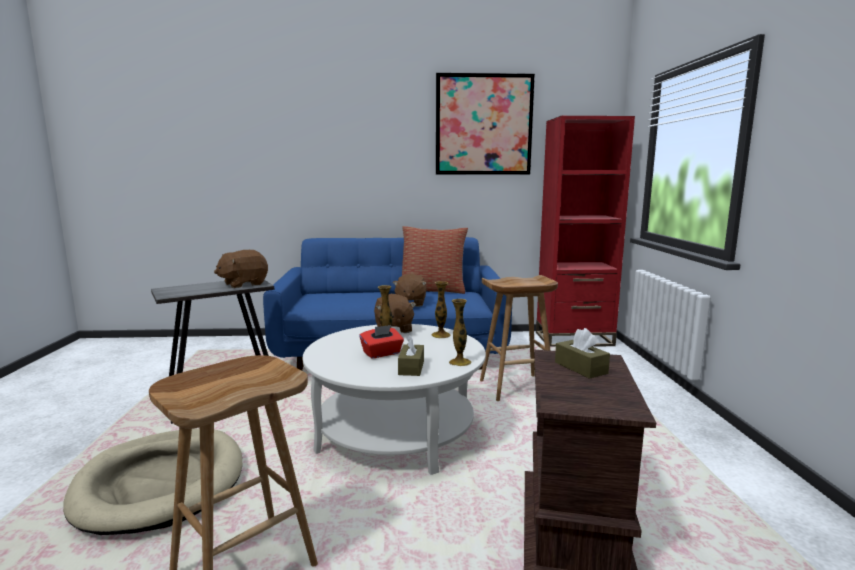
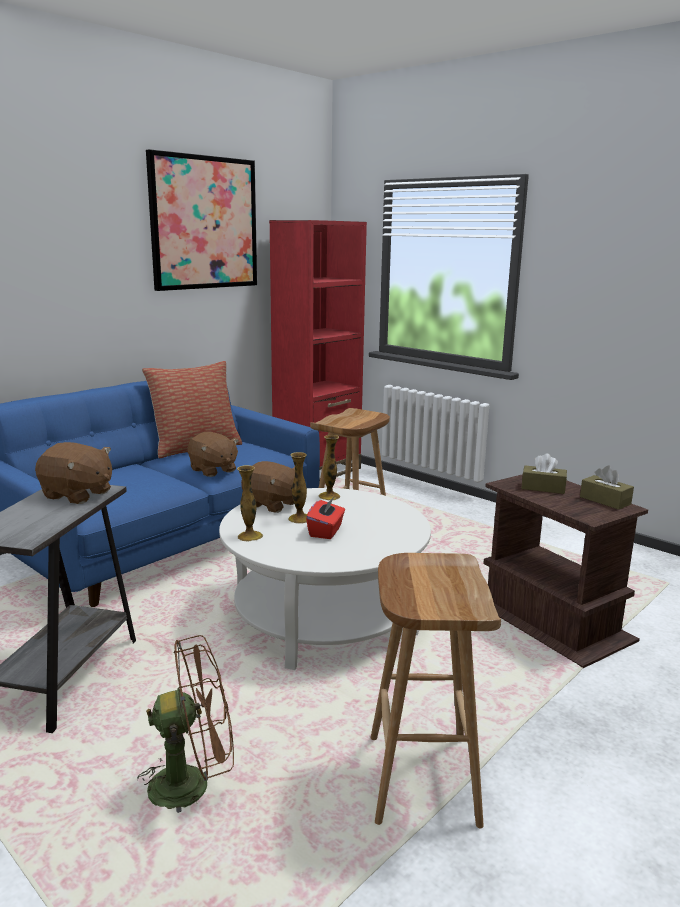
camera: 45 degrees left, 5 degrees up
beige dog bed [63,429,242,535] -> brown fan [137,635,234,813]
brown plush toy [214,250,268,288] -> brown plush toy turned 75 degrees counterclockwise [35,442,112,504]
brown tissue box [398,335,424,376] -> brown tissue box moved to [580,466,634,510]
vase [449,299,471,366] -> vase moved to [237,465,263,542]

